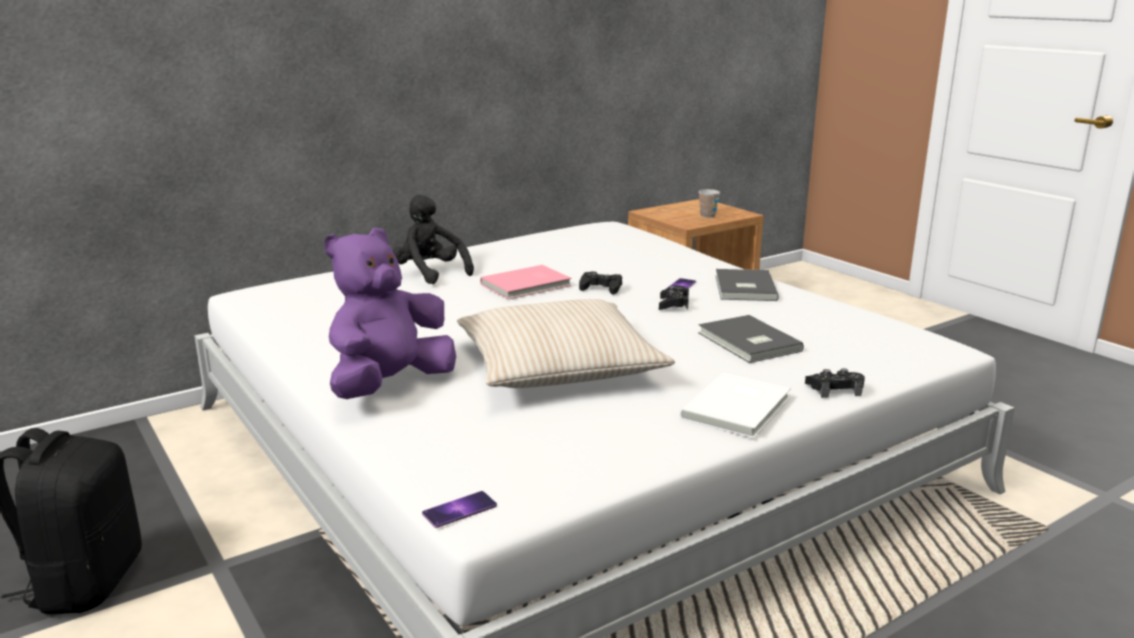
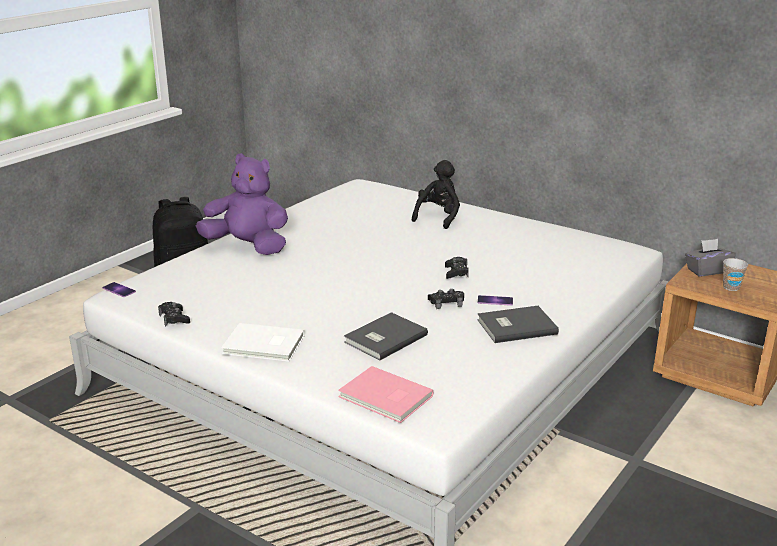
camera: 70 degrees right, 5 degrees up
beige pillow [457,299,675,388] -> none
pink book [480,265,572,300] -> pink book moved to [338,366,433,423]
black game controller [805,368,865,398] -> black game controller moved to [158,302,190,326]
none -> grey tissue box [685,239,736,277]

